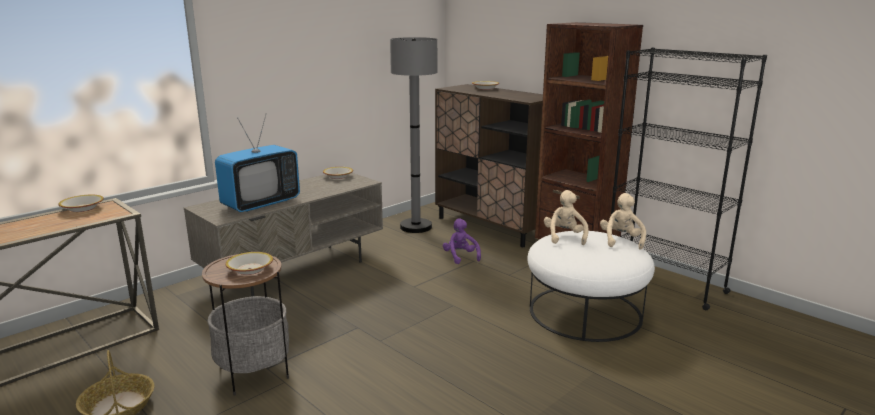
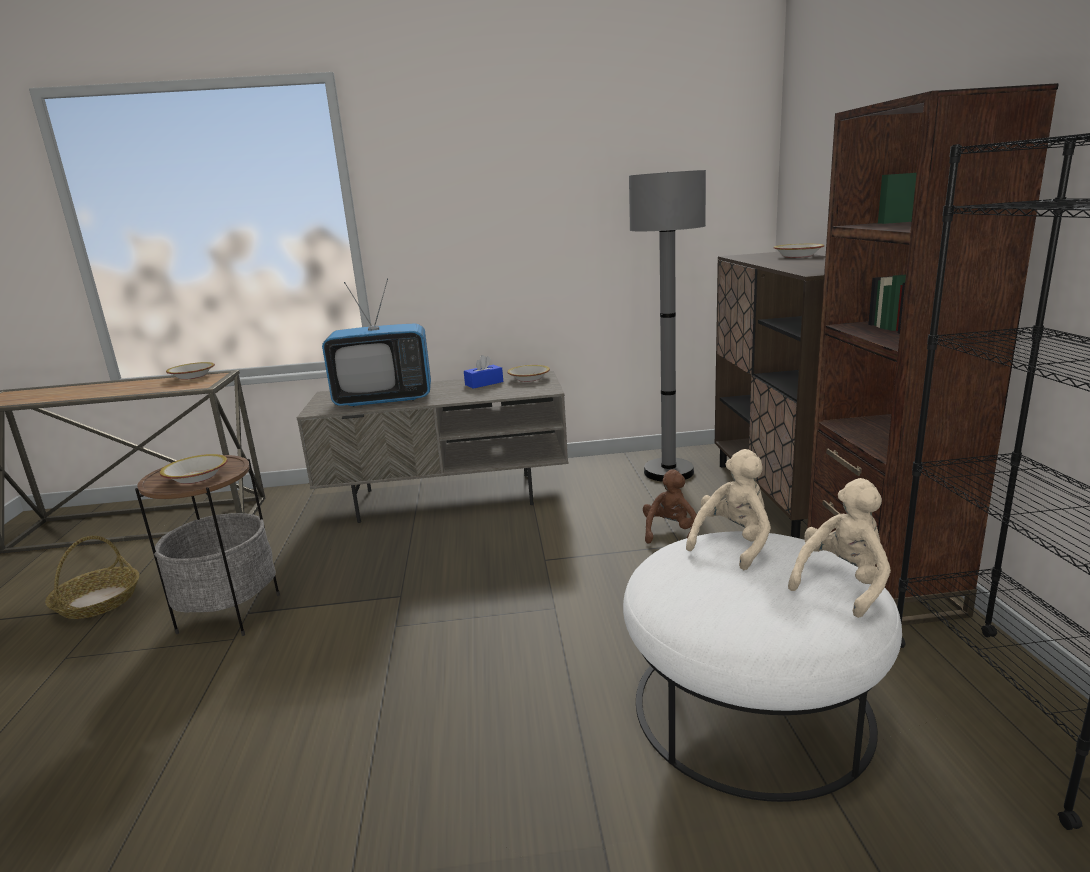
camera: 40 degrees right, 0 degrees up
purple plush toy [443,218,481,264] -> brown plush toy [643,469,697,544]
none -> blue tissue box [464,355,503,389]

